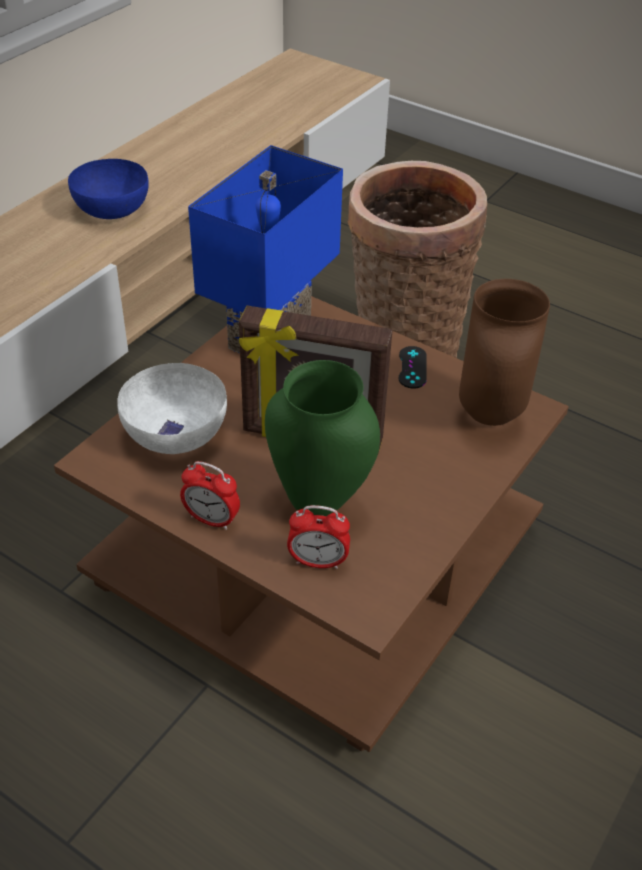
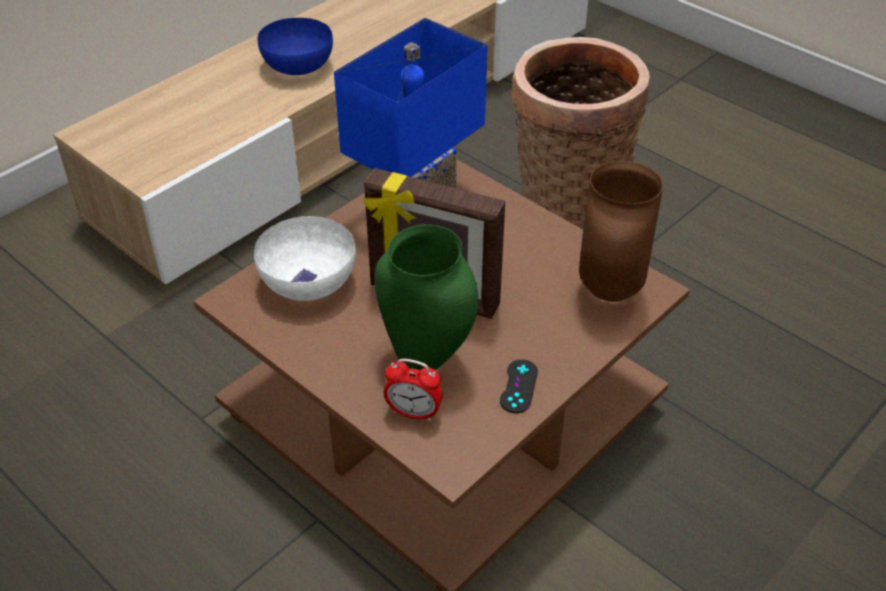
camera: 10 degrees right, 0 degrees up
alarm clock [180,461,240,530] -> none
black game controller [398,346,427,388] -> black game controller moved to [500,359,538,413]

